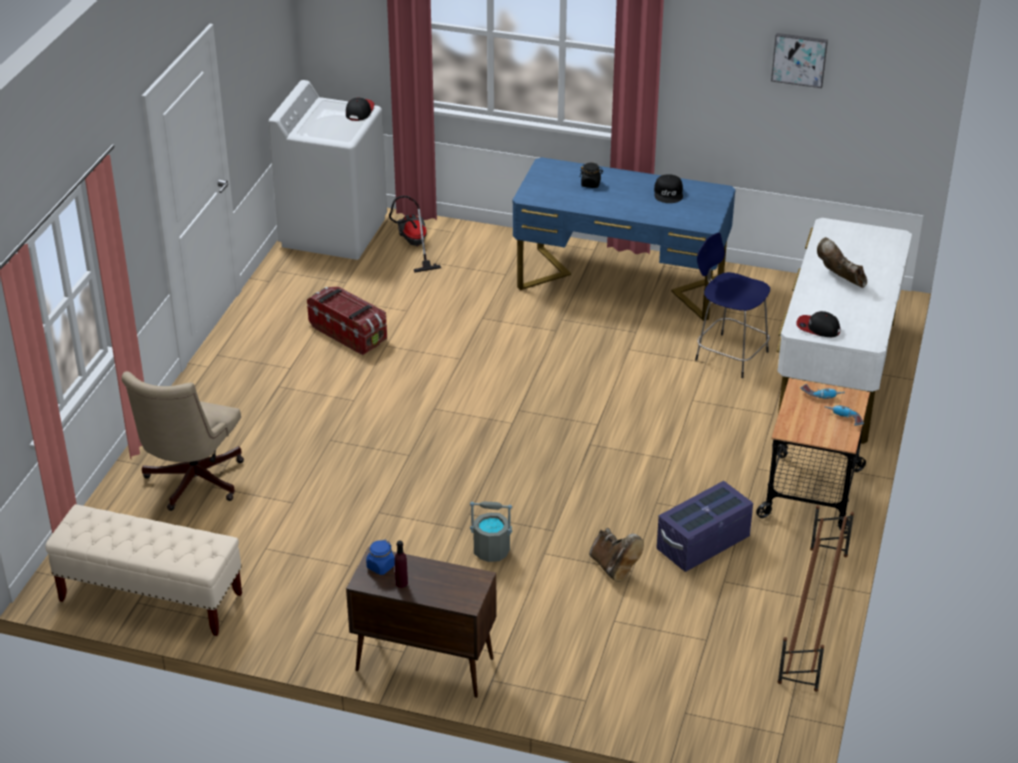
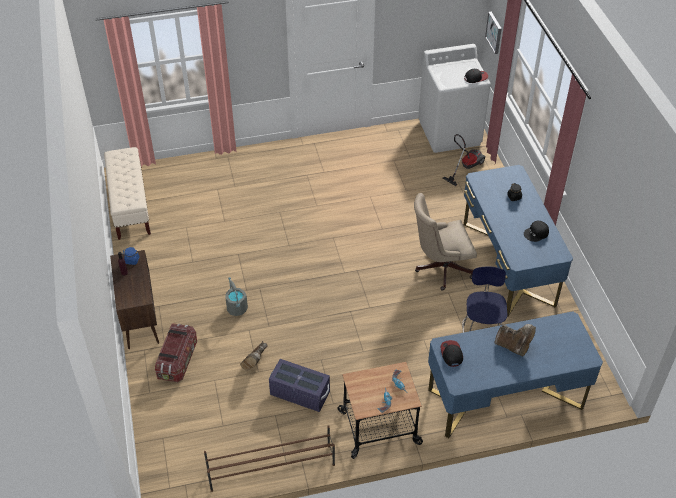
camera: 60 degrees right, 10 degrees up
beige office chair [122,371,244,511] -> beige office chair moved to [414,193,477,291]
storage box [307,287,387,355] -> storage box moved to [155,324,197,382]
picture [771,33,828,88] -> picture moved to [485,12,502,54]
white desk [776,218,912,444] -> blue desk [428,311,603,438]
brown boot [817,237,867,288] -> brown boot turned 105 degrees clockwise [494,324,536,356]

